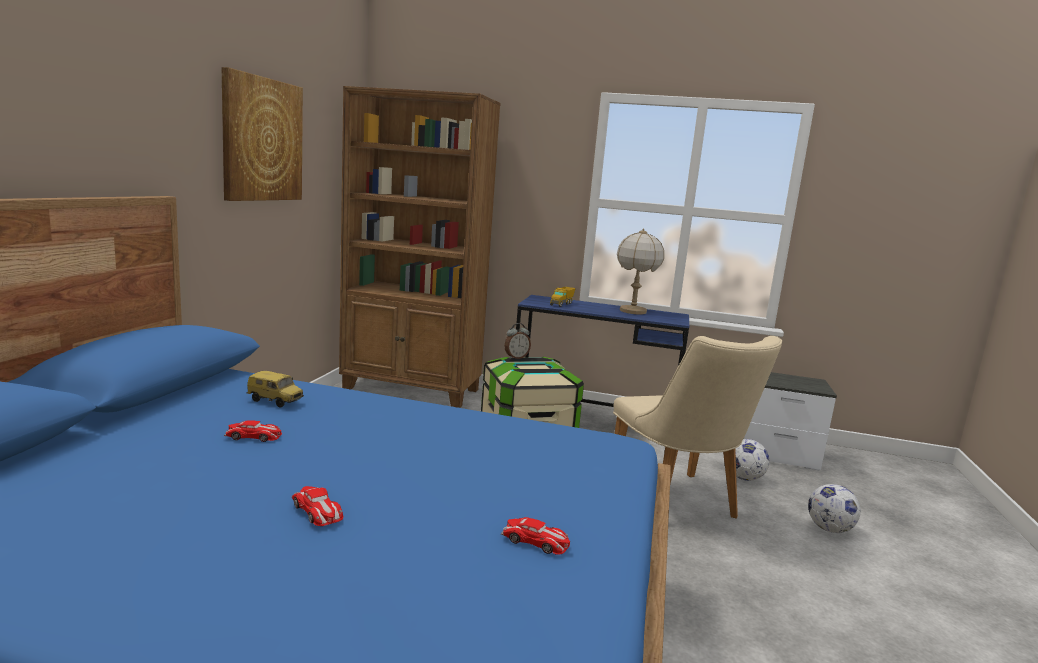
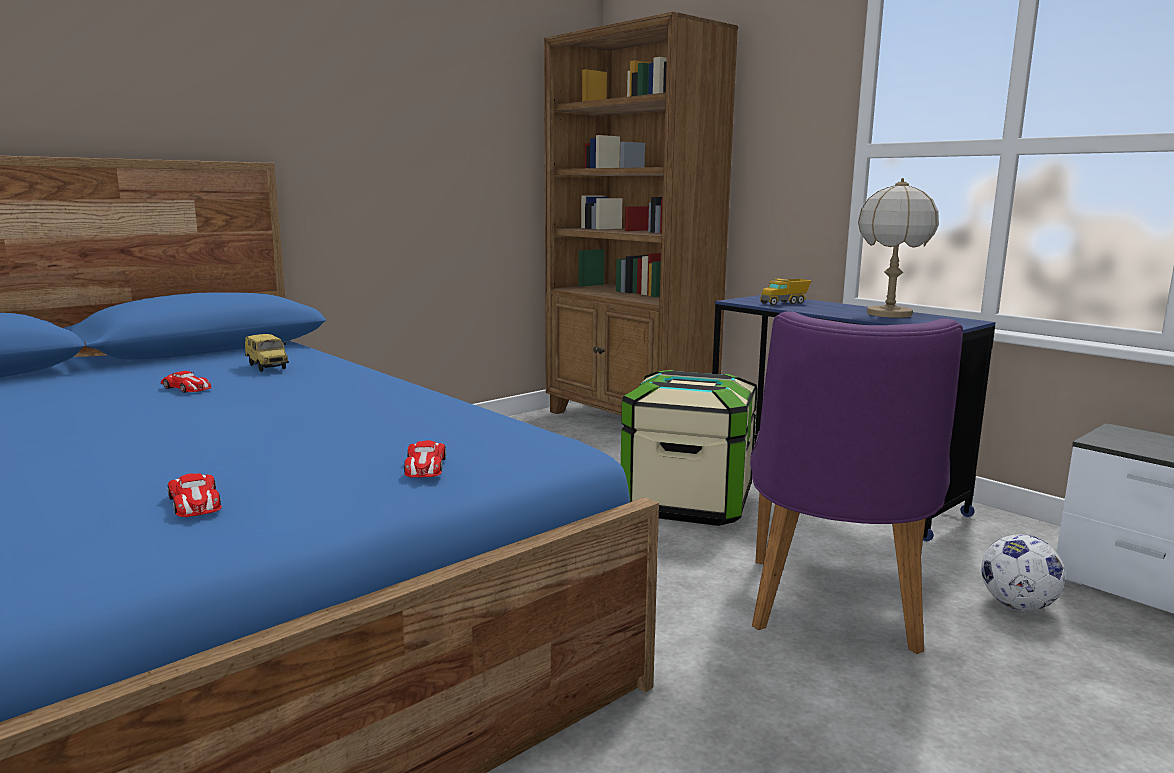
camera: 35 degrees right, 0 degrees up
picture [221,67,303,201] -> none
toy car [292,486,344,526] -> toy car moved to [404,440,446,478]
alarm clock [504,323,531,359] -> none
beige chair [613,336,782,519] -> purple chair [750,311,963,654]
football [808,484,861,533] -> none

